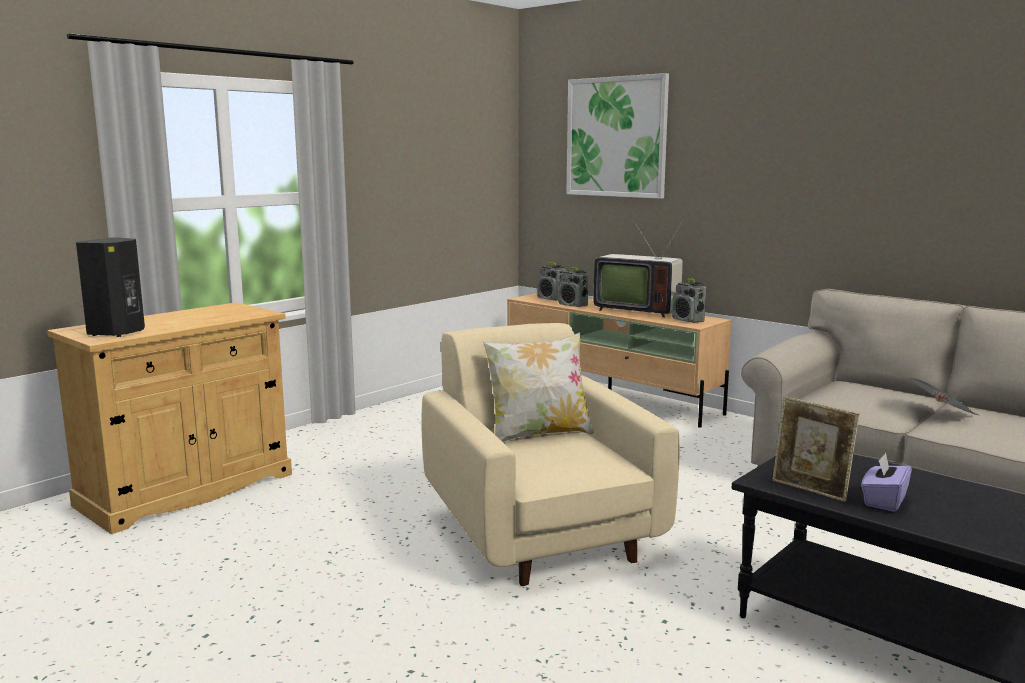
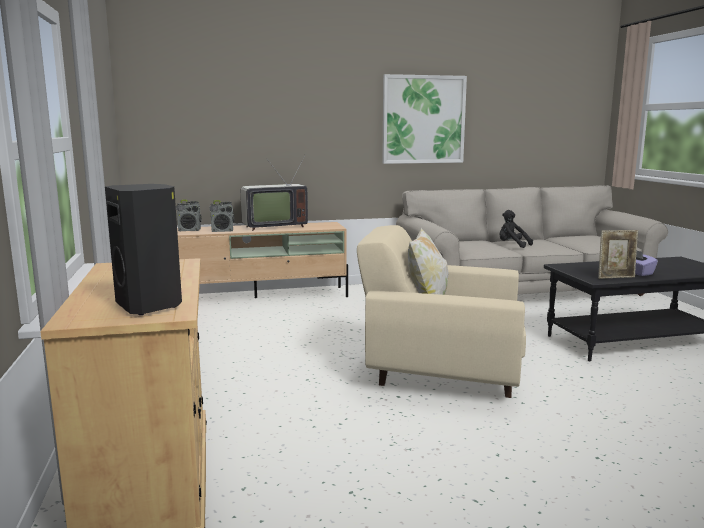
camera: 55 degrees left, 0 degrees up
picture [566,73,669,199] -> picture moved to [382,74,467,164]
radio [672,278,706,323] -> none
newspaper [905,378,978,415] -> black plush toy [500,210,533,248]

